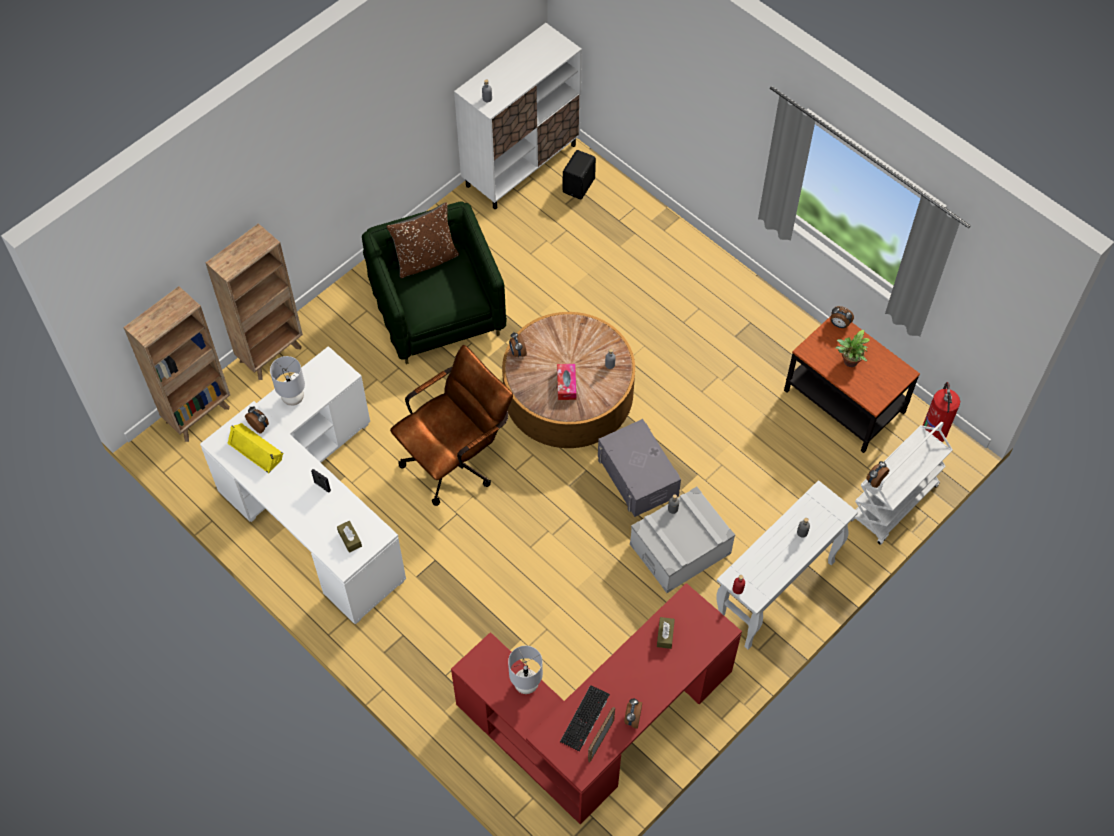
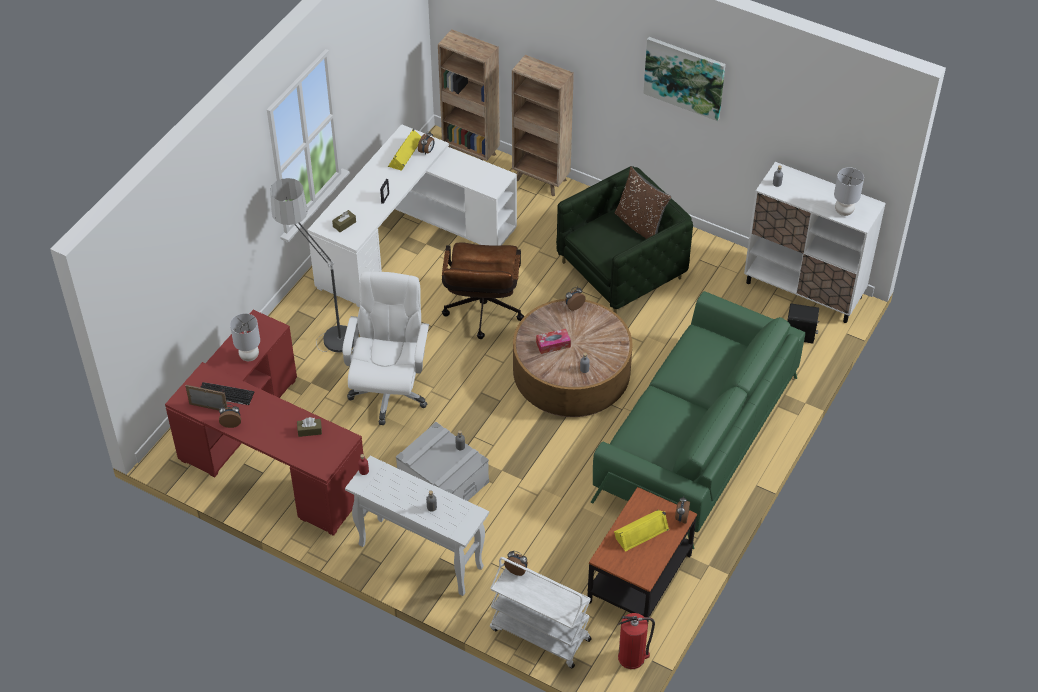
camera: 75 degrees right, 10 degrees down
grey table lamp [270,356,305,406] -> grey table lamp moved to [834,167,864,216]
brown office chair [390,345,513,506] -> brown office chair turned 60 degrees clockwise [442,242,524,339]
grey storage box [598,419,681,517] -> none
potted plant [835,330,870,367] -> yellow speaker [614,510,669,552]
none -> floor lamp [270,178,354,353]
none -> white office chair [342,271,429,425]
none -> green sofa [591,291,805,549]
none -> picture [643,37,726,121]

